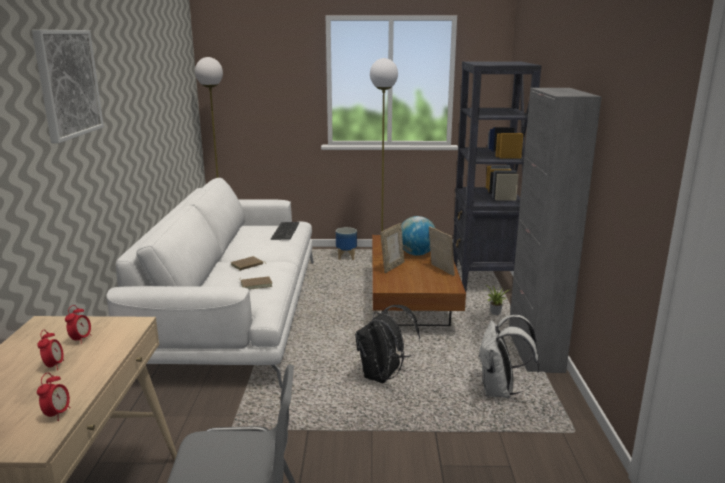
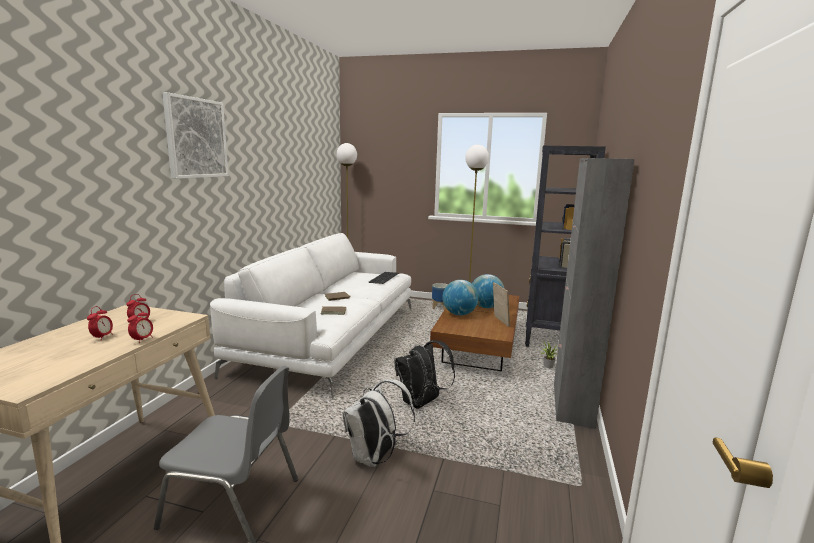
camera: 15 degrees right, 5 degrees down
alarm clock [37,373,71,421] -> alarm clock moved to [127,308,153,343]
picture frame [380,223,404,273] -> globe [442,280,479,315]
white backpack [478,315,539,398] -> white backpack moved to [343,379,415,467]

